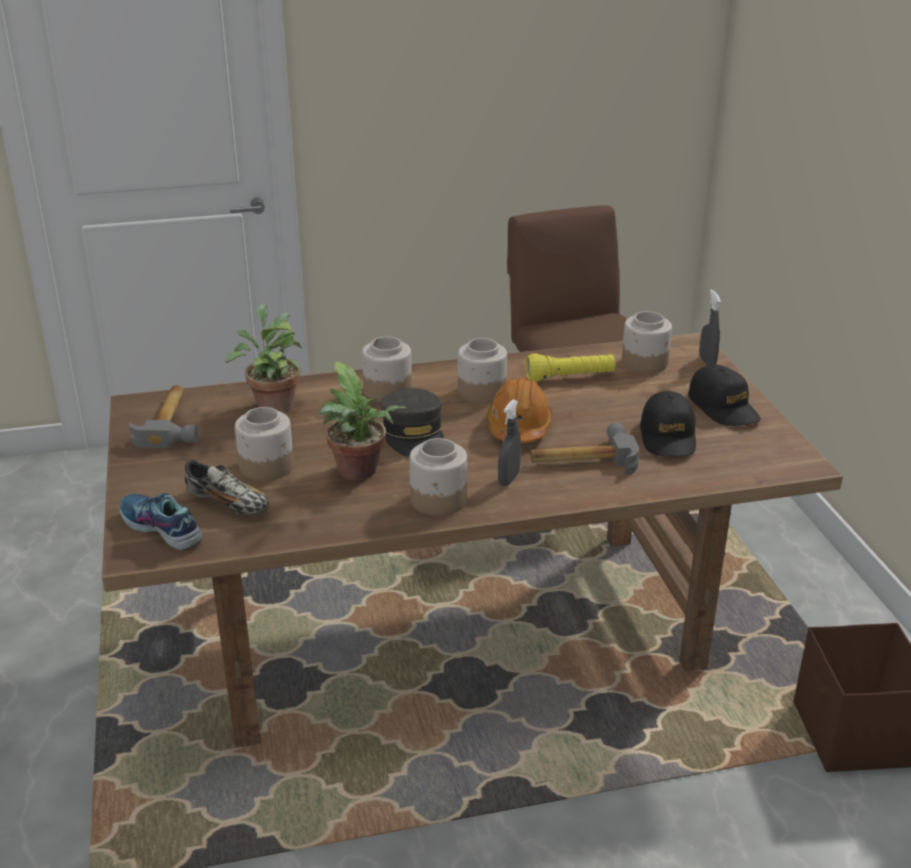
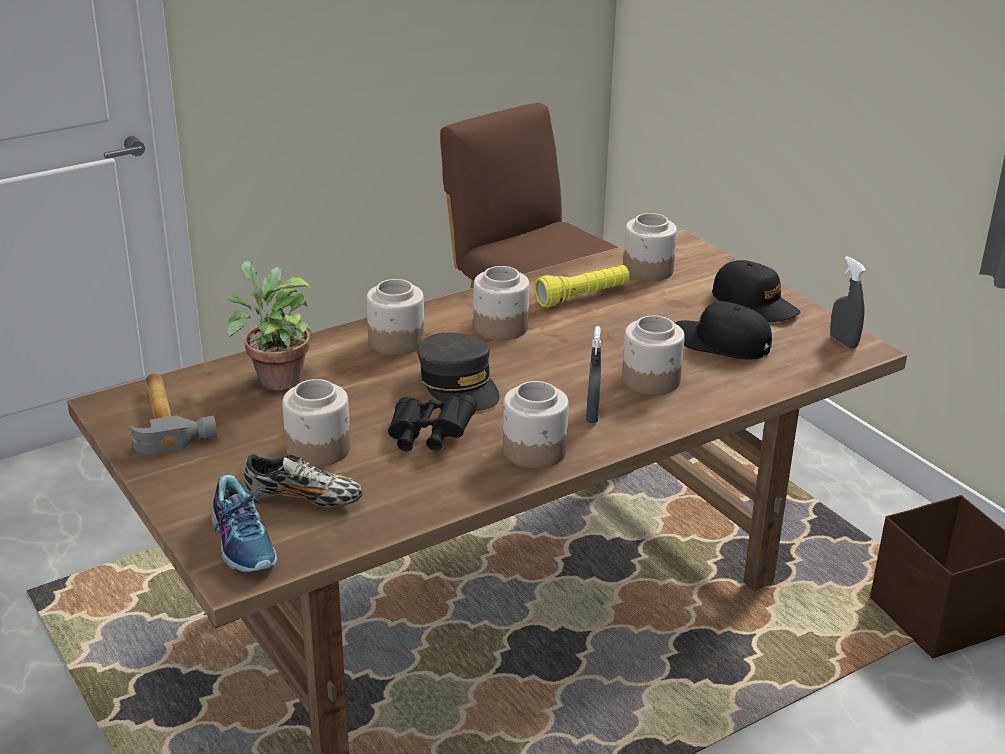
camera: 20 degrees left, 0 degrees up
shoe [120,493,203,550] -> shoe turned 135 degrees counterclockwise [211,475,277,572]
potted plant [319,362,407,480] -> black binoculars [388,394,477,451]
orange hard hat [486,377,553,443] -> none
hammer [530,423,639,475] -> jar [622,315,685,395]
black cap [640,391,696,457] -> black cap turned 135 degrees clockwise [675,301,772,360]
grey spray bottle [699,289,721,365] -> grey spray bottle moved to [830,256,866,349]

